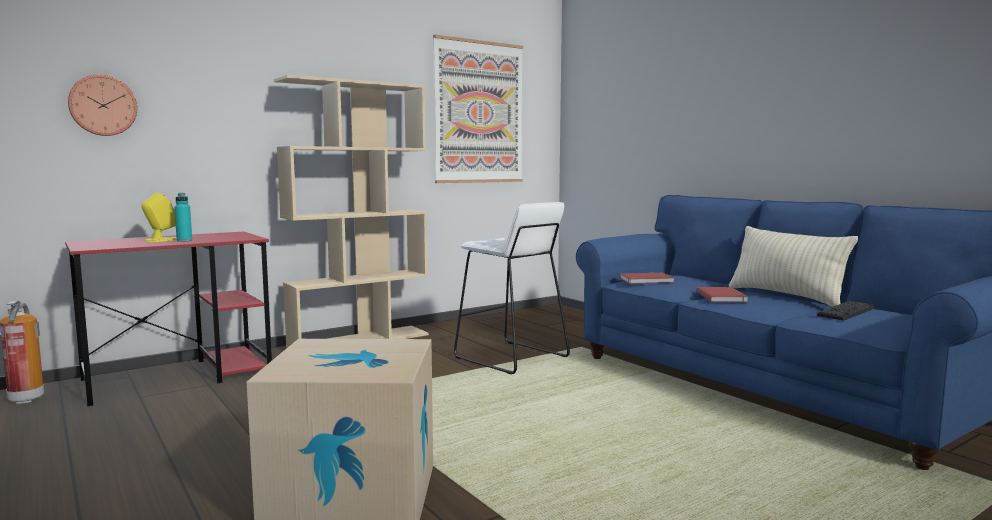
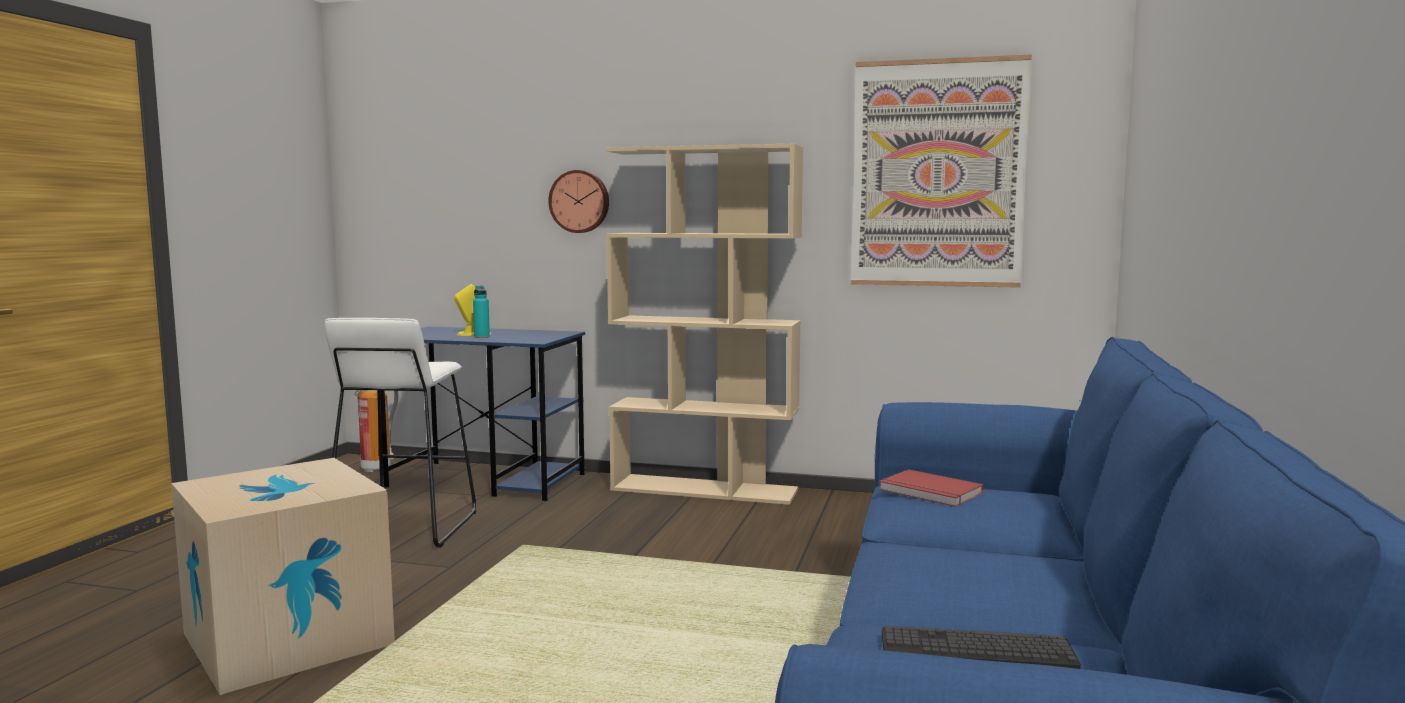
camera: 50 degrees right, 0 degrees up
red desk [65,232,272,406] -> blue desk [380,326,585,501]
wall clock [68,75,137,136] -> wall clock moved to [548,170,609,233]
white stool [454,202,570,374] -> white stool moved to [324,318,476,547]
red book [696,287,748,302] -> none
beige pillow [729,226,858,307] -> none

